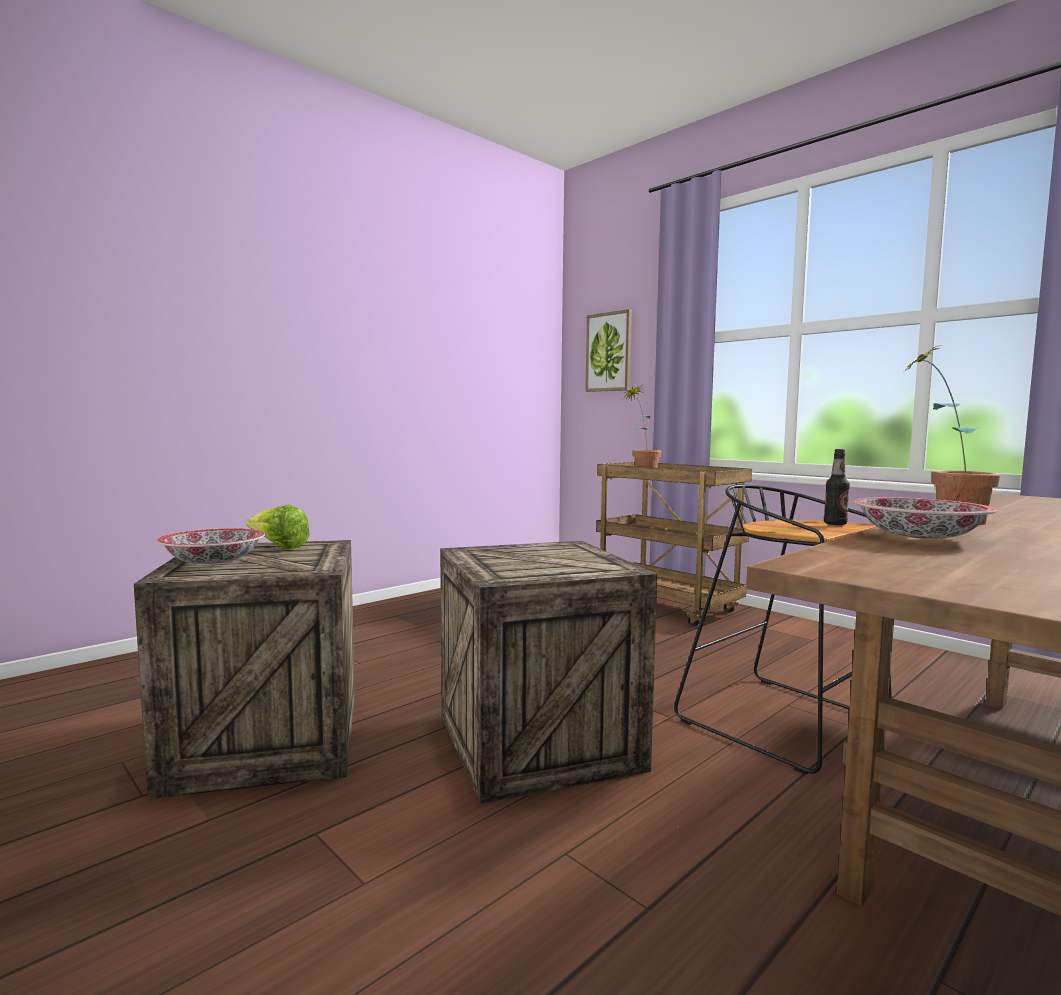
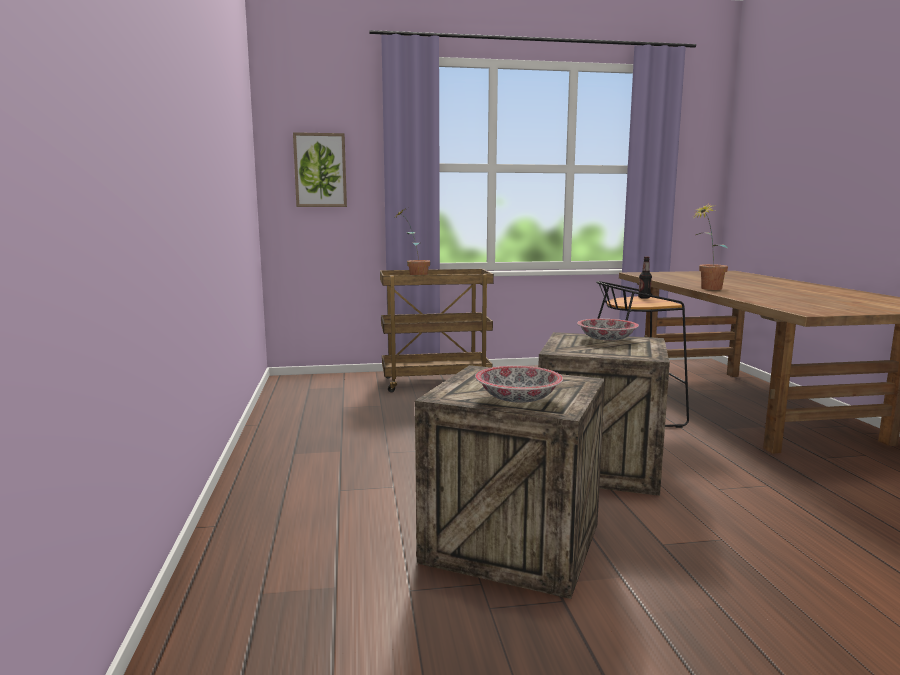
camera: 55 degrees left, 5 degrees up
lettuce [246,504,310,549] -> none
bowl [853,497,997,539] -> bowl moved to [577,319,639,341]

